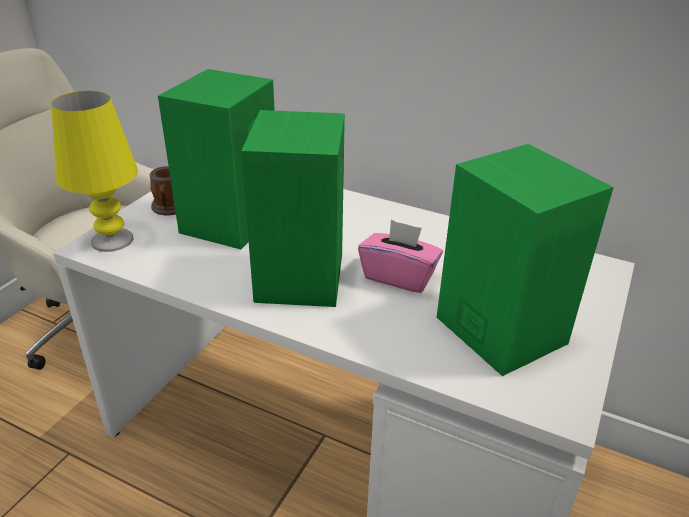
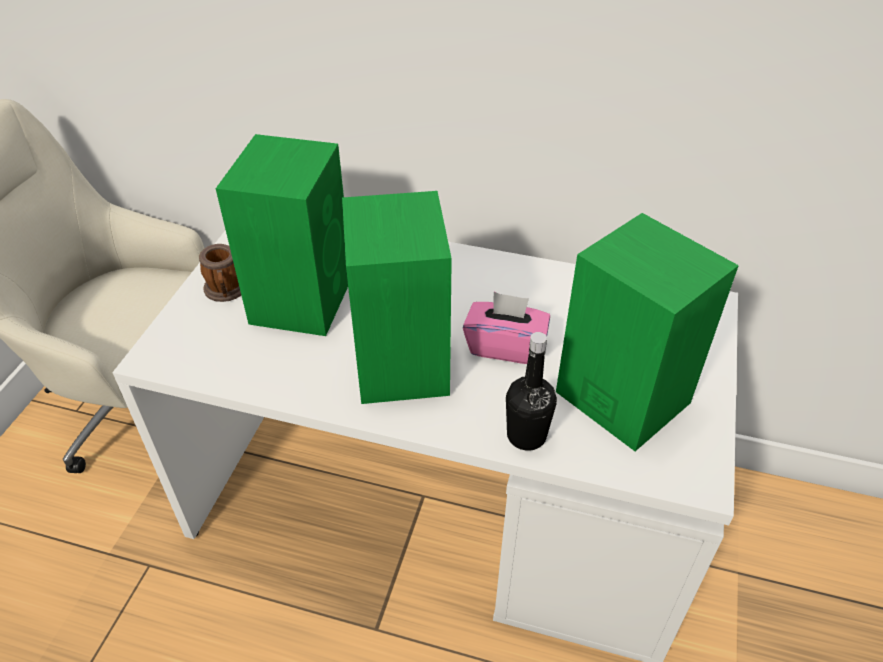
camera: 10 degrees left, 10 degrees up
yellow table lamp [51,91,138,252] -> none
none -> black bottle [506,332,557,451]

